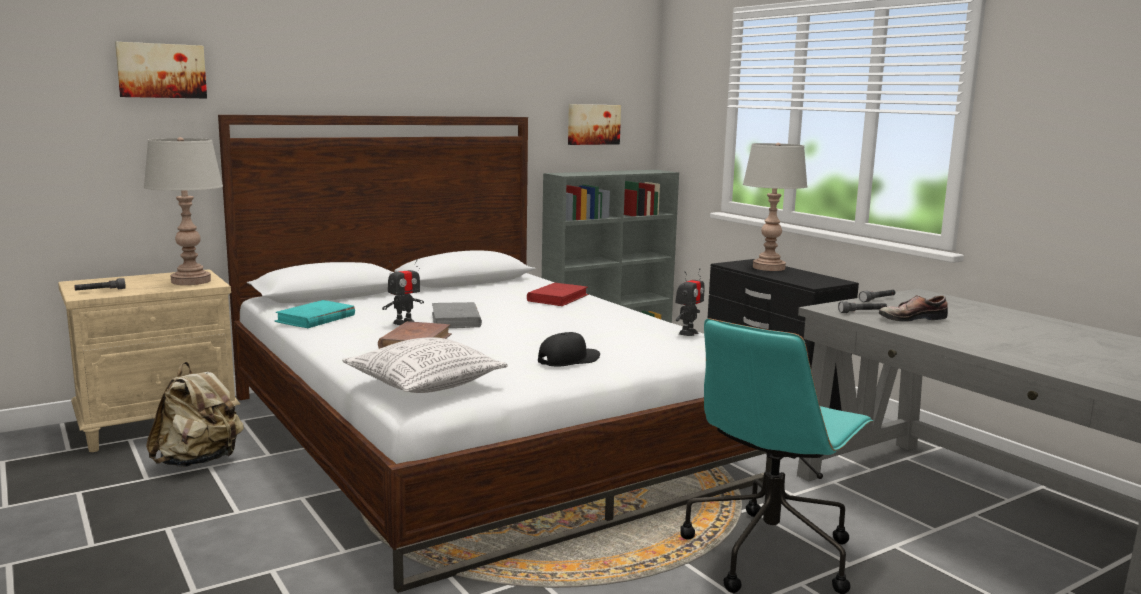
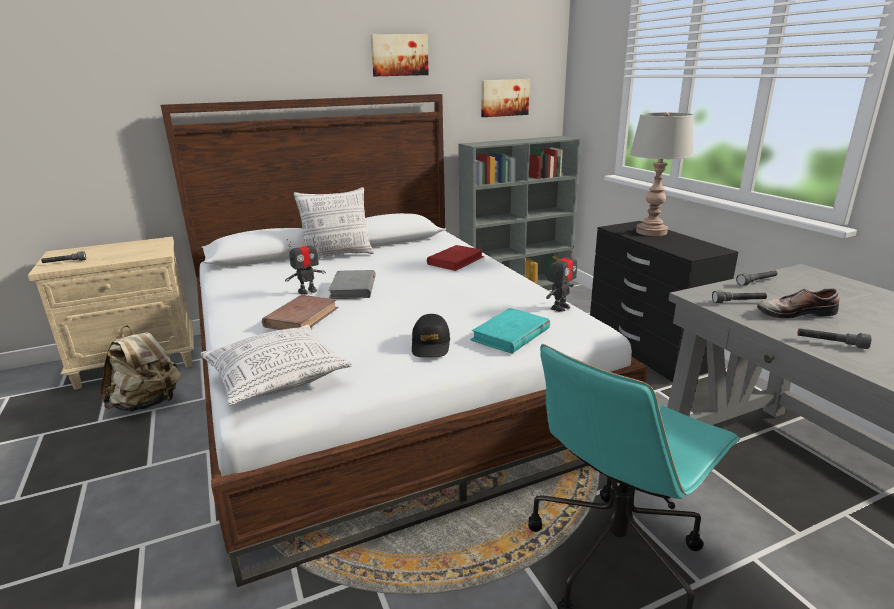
camera: 10 degrees right, 10 degrees up
picture [115,42,207,98] -> picture moved to [370,34,429,76]
grey table lamp [144,137,223,285] -> none
turquoise book [274,300,355,328] -> turquoise book moved to [470,308,550,354]
black cap [538,332,600,367] -> black cap turned 120 degrees clockwise [412,314,450,357]
none -> pillow [294,187,374,259]
none -> grey flashlight [797,328,871,349]

